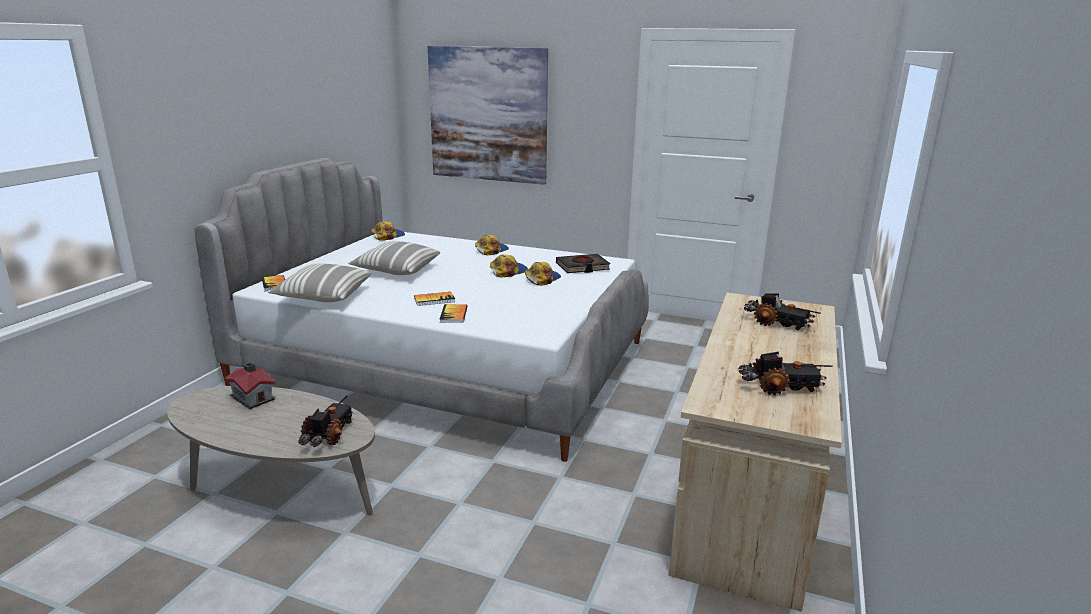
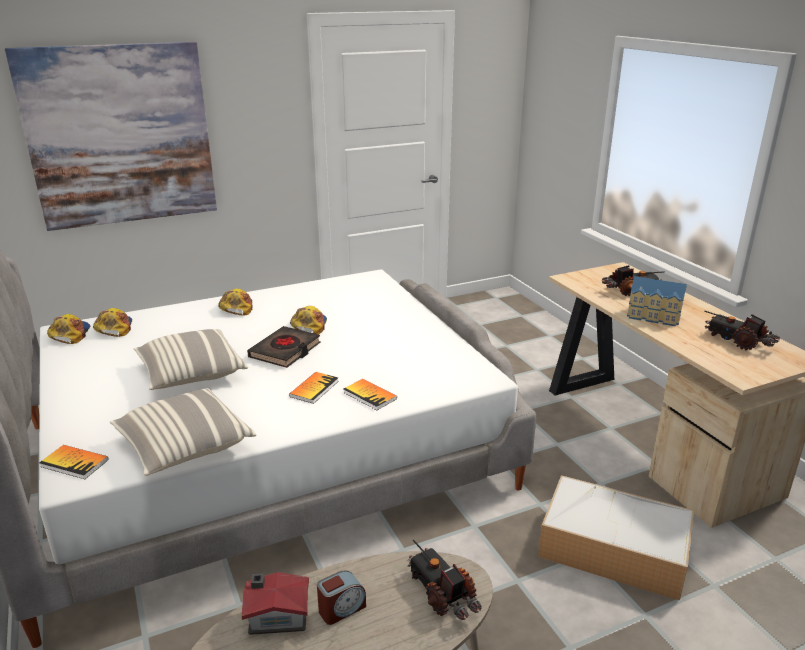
camera: 45 degrees left, 5 degrees up
cap [525,262,561,286] -> cap moved to [93,308,132,337]
black book [556,254,610,273] -> black book moved to [247,326,321,368]
toy truck [739,352,832,395] -> toy truck turned 90 degrees counterclockwise [704,311,780,350]
none -> alarm clock [317,570,366,625]
none -> storage box [538,475,694,601]
none -> toy house [627,276,687,326]

